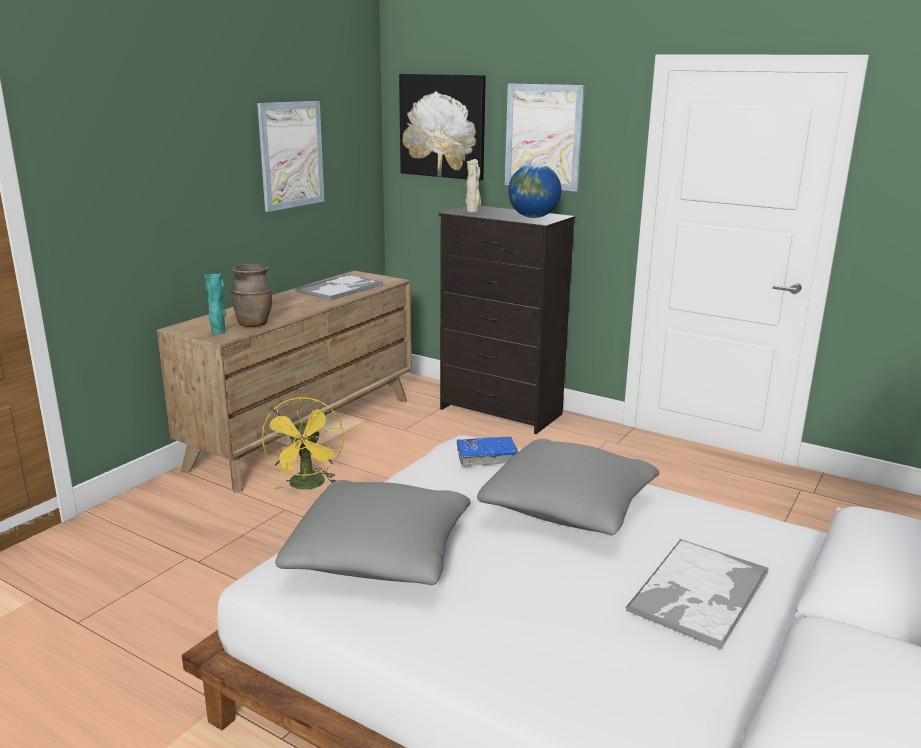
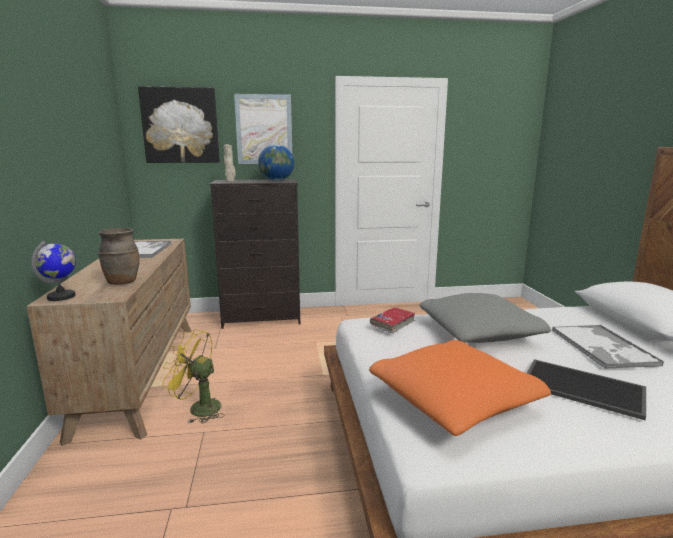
camera: 40 degrees left, 5 degrees down
turquoise vase [204,273,226,334] -> none
picture [257,101,324,212] -> none
yellow fan [262,397,344,490] -> yellow fan turned 150 degrees clockwise [162,329,225,423]
grey pillow [275,480,471,585] -> orange pillow [369,340,551,436]
blue book [457,437,518,466] -> red book [370,308,415,333]
none -> globe [31,241,76,301]
none -> tray [527,359,646,420]

